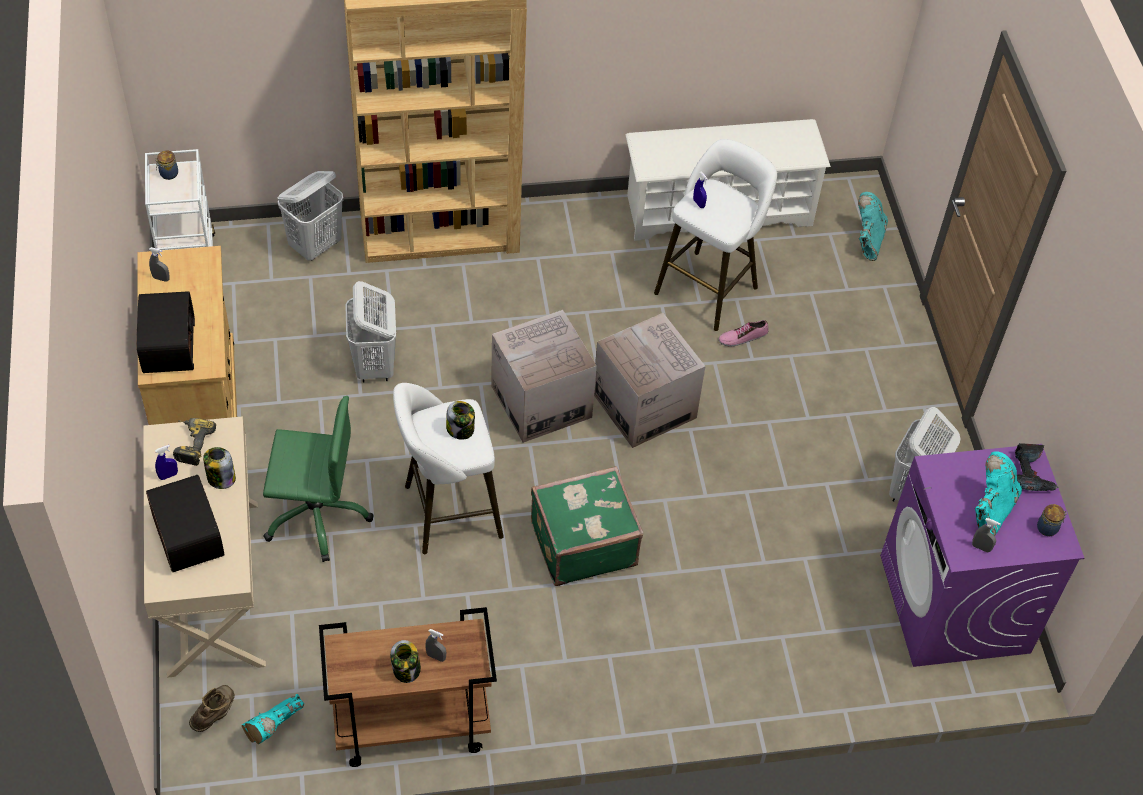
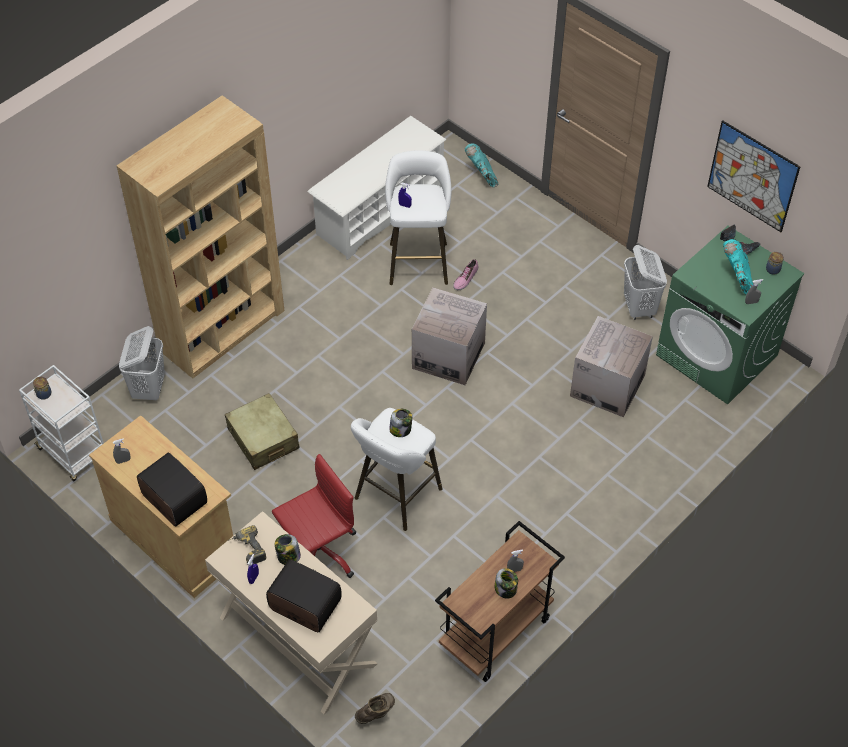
camera: 35 degrees left, 0 degrees up
brown boot [189,685,235,732] -> brown boot turned 60 degrees clockwise [355,693,395,724]
turquoise boot [242,694,304,744] -> none
green office chair [263,396,373,562] -> red office chair [272,454,356,578]
white laundry basket [345,281,396,383] -> beige suitcase [225,393,300,470]
cardboard box [491,310,597,443] -> cardboard box moved to [570,316,653,417]
green suitcase [531,466,643,586] -> none
purple washing machine [880,444,1084,667] -> green washing machine [656,226,805,405]
none -> picture [707,120,801,232]

